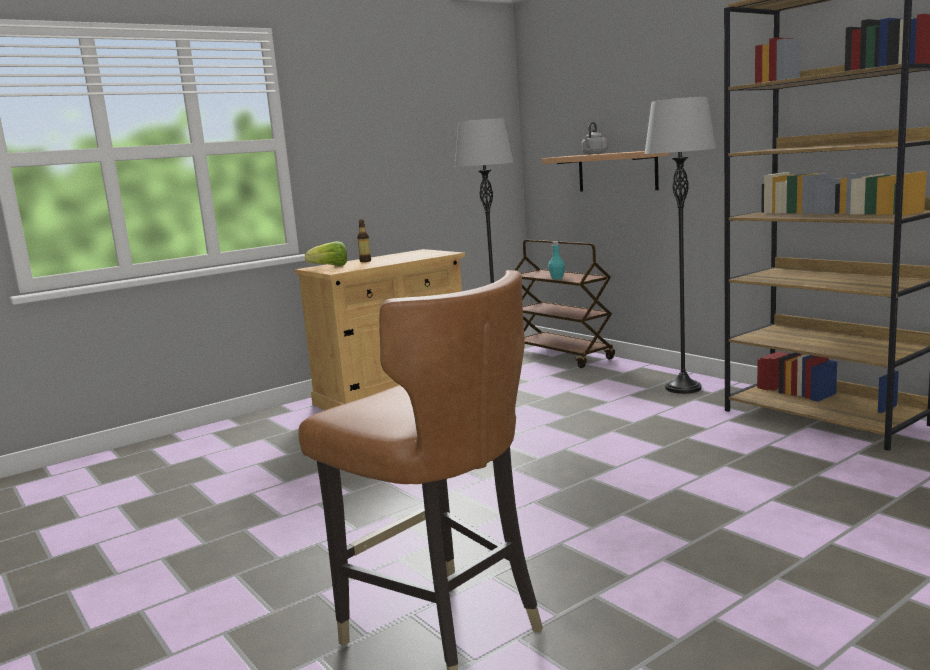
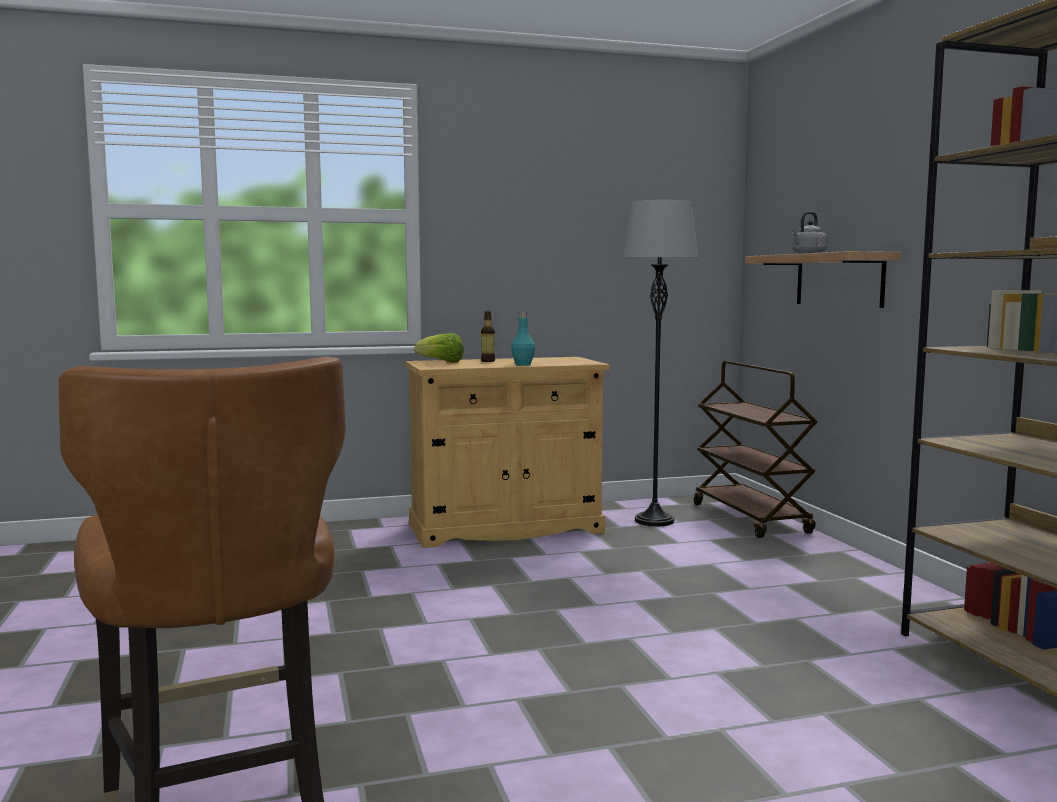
camera: 20 degrees right, 5 degrees down
turquoise bottle [548,241,565,279] -> turquoise bottle moved to [511,312,535,366]
grey floor lamp [644,97,716,394] -> none

